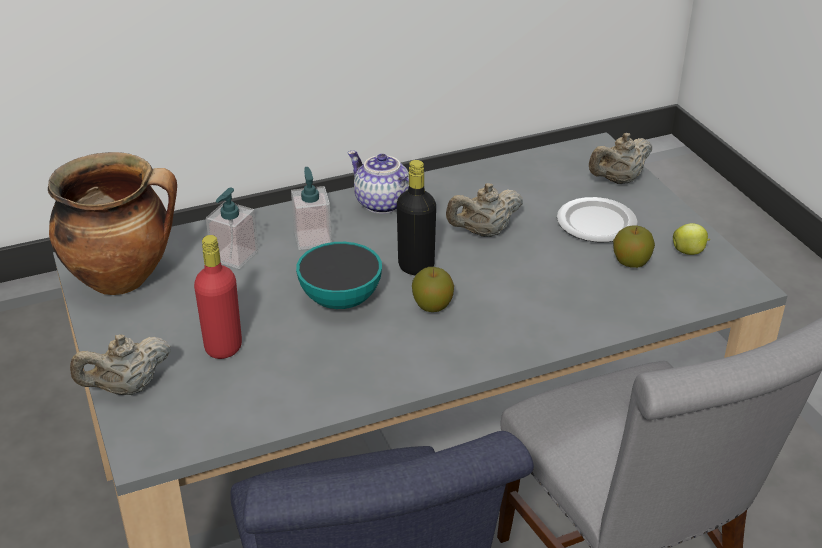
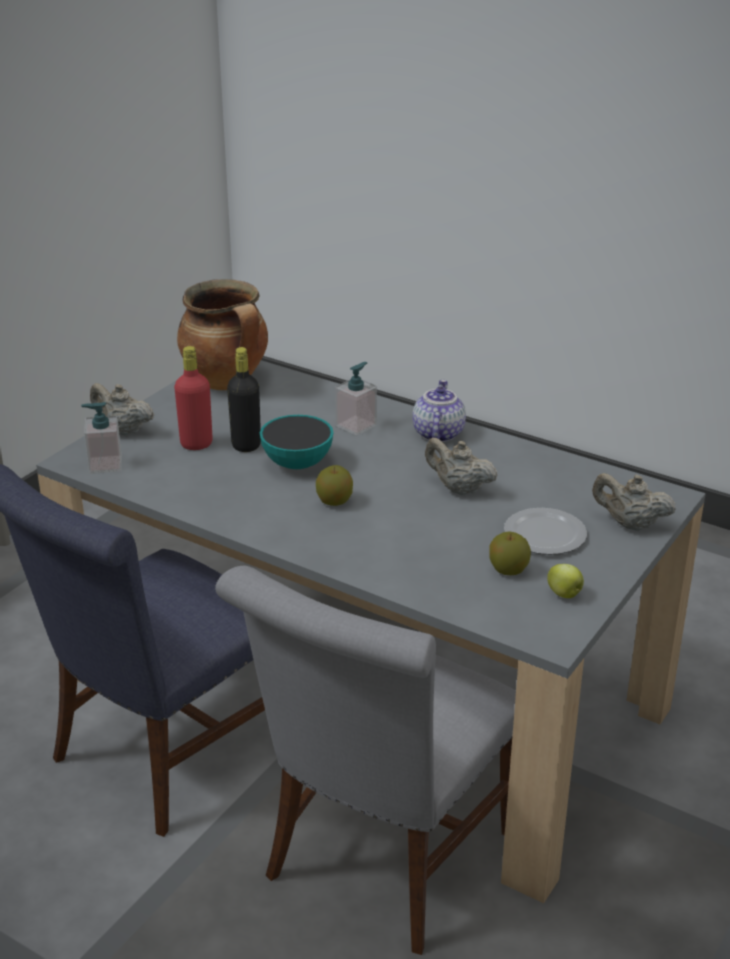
camera: 55 degrees right, 5 degrees down
soap dispenser [206,188,258,269] -> soap dispenser moved to [81,402,122,474]
black bottle [397,160,436,275] -> black bottle moved to [227,347,261,452]

